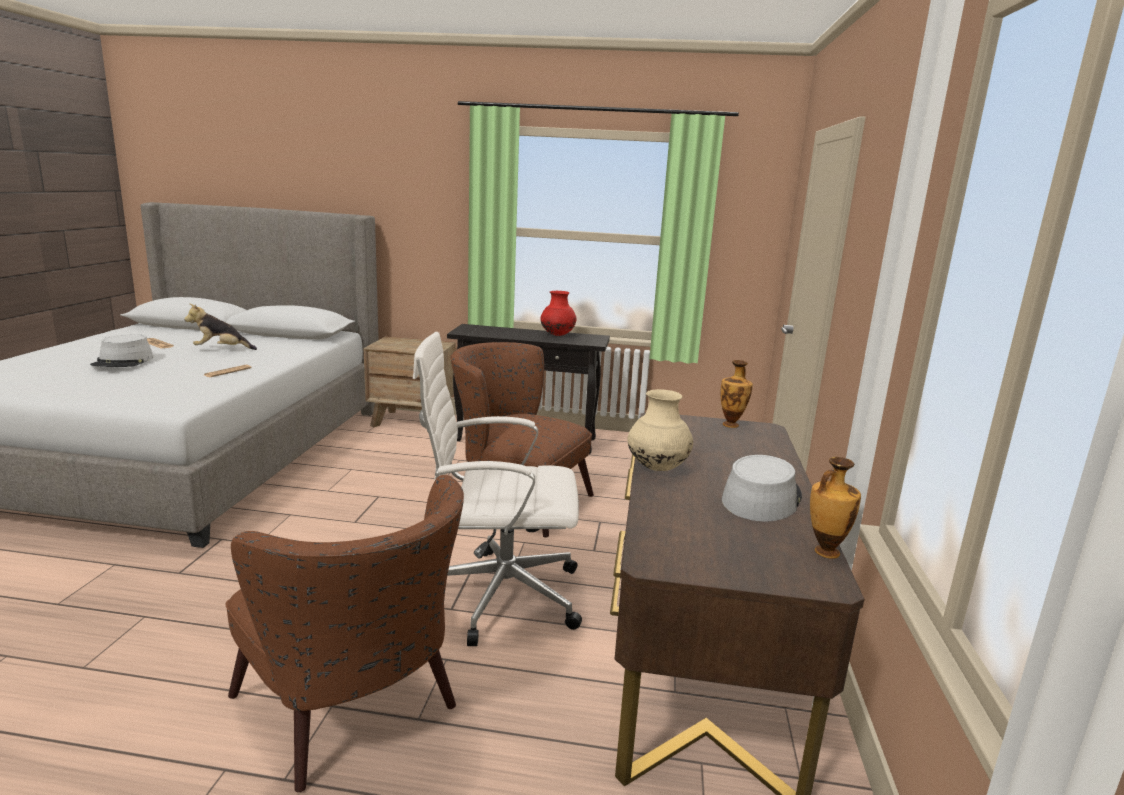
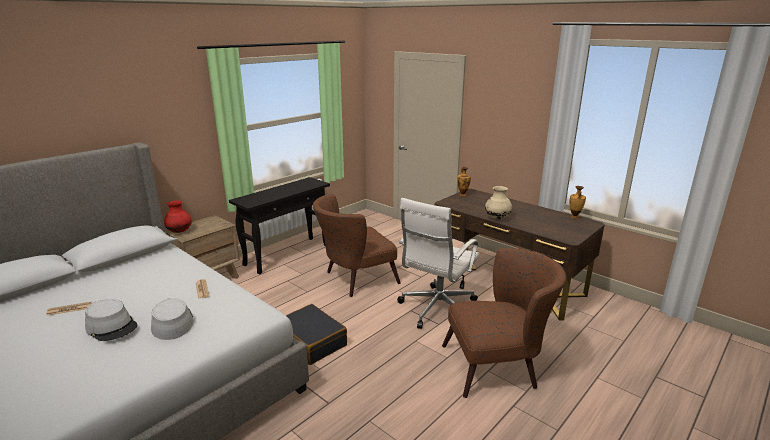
camera: 55 degrees left, 5 degrees up
plush toy [184,303,257,350] -> none
red vase [540,291,577,336] -> red vase moved to [164,200,192,233]
grey hat [722,455,802,521] -> grey hat moved to [151,298,194,340]
none -> black suitcase [286,304,347,365]

